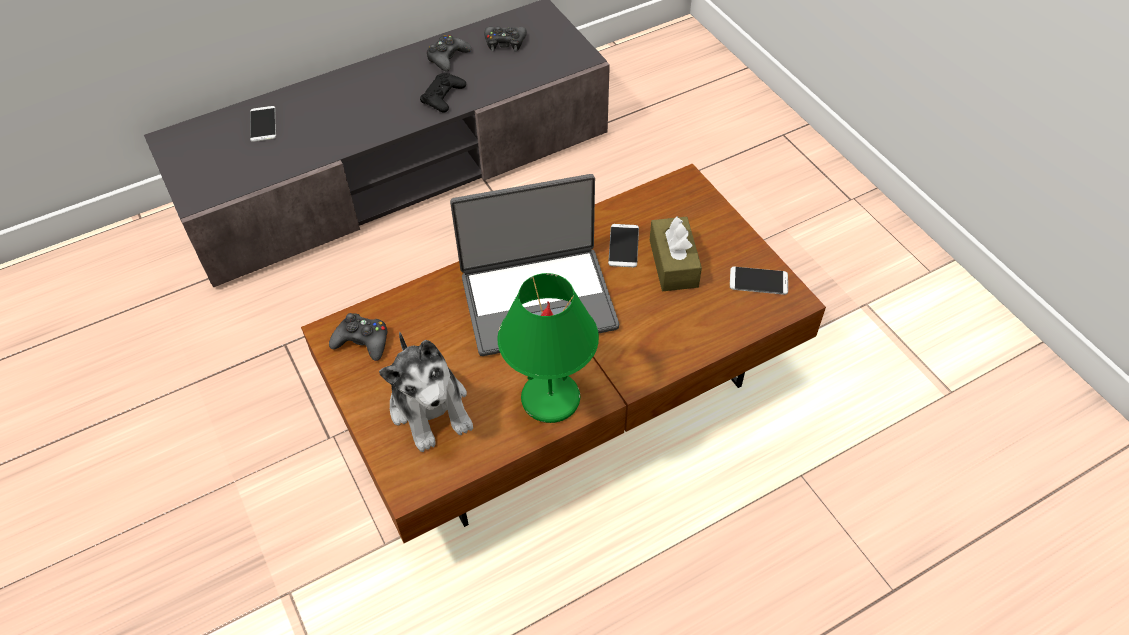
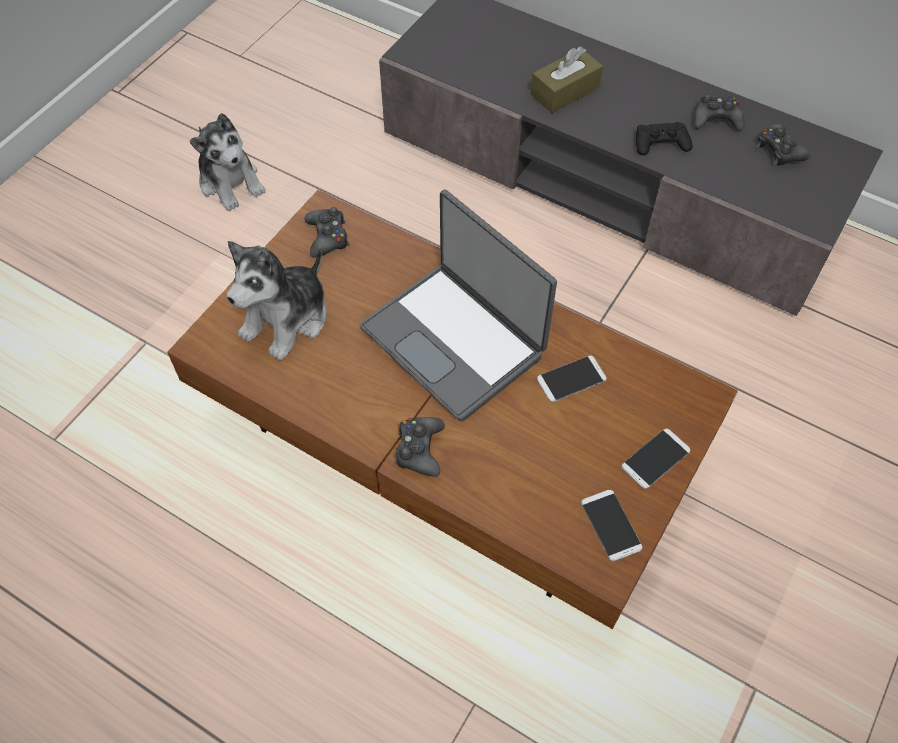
camera: 60 degrees right, 5 degrees up
phone [250,106,276,142] -> phone moved to [622,429,690,489]
green table lamp [497,273,599,423] -> none
brown tissue box [650,216,702,291] -> brown tissue box moved to [531,46,603,113]
none -> plush toy [190,113,266,211]
none -> black game controller [395,417,445,477]

